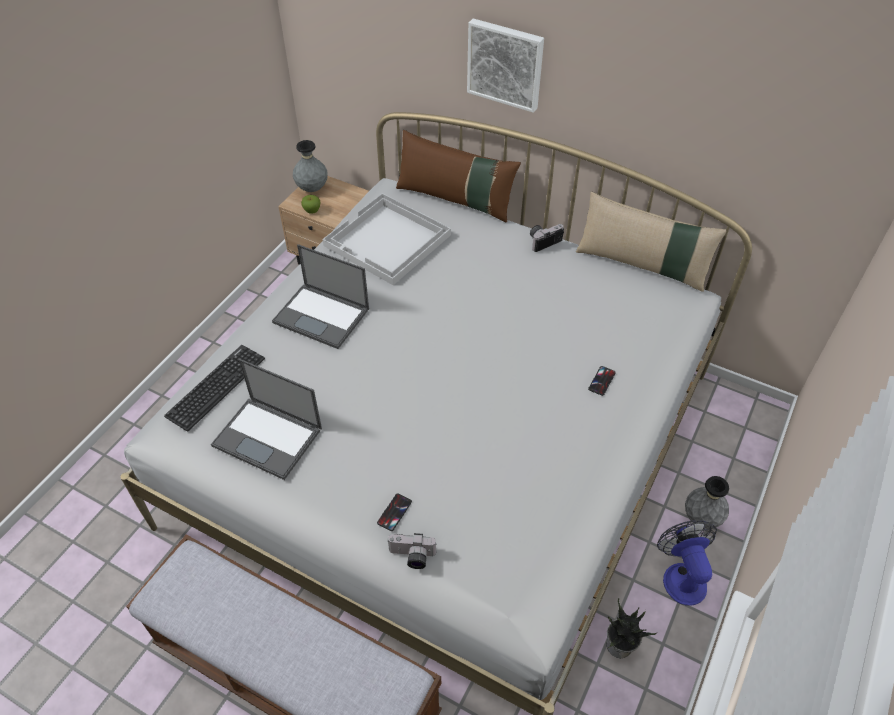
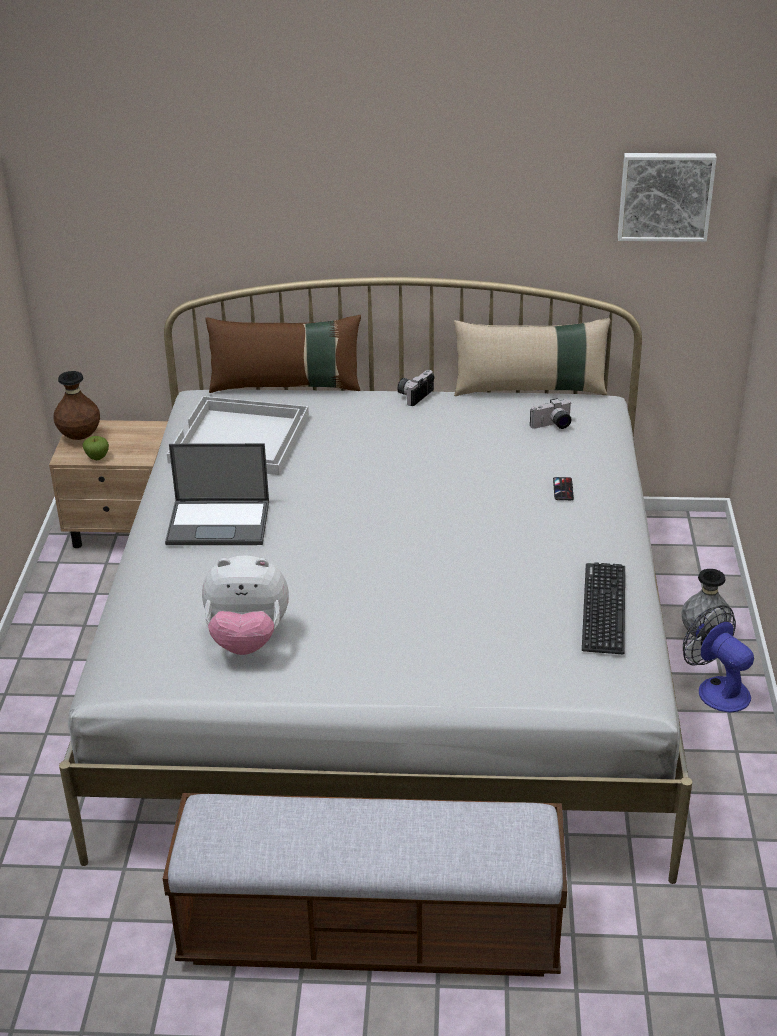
camera: 25 degrees left, 15 degrees down
keyboard [164,345,265,431] -> keyboard moved to [582,562,625,654]
laptop [211,359,322,480] -> plush toy [202,555,289,655]
grey vase [293,140,327,192] -> brown vase [53,371,100,440]
phone [377,493,412,531] -> none
camera [387,533,436,569] -> camera moved to [530,398,572,429]
picture [467,18,544,113] -> picture moved to [618,153,717,242]
potted plant [607,598,657,658] -> none

